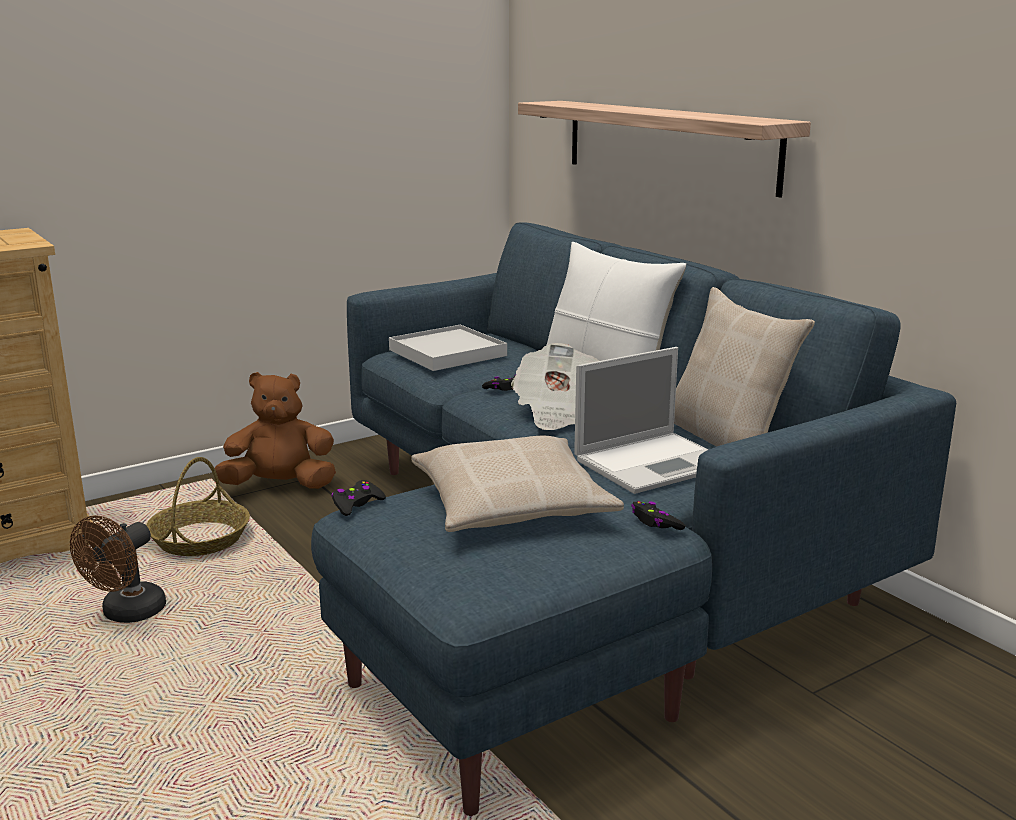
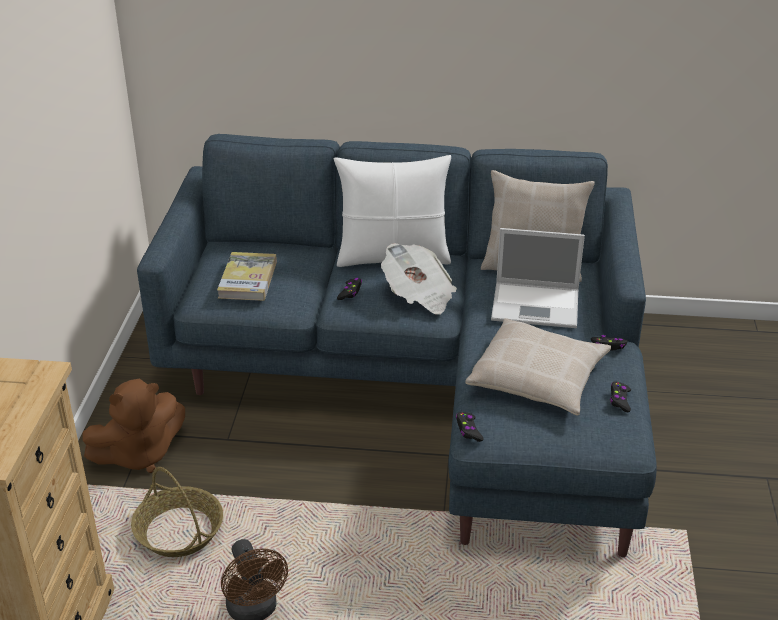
camera: 50 degrees left, 15 degrees up
brown plush toy [215,372,336,489] -> brown plush toy turned 150 degrees counterclockwise [83,379,185,473]
white tray [389,325,507,371] -> book [217,252,277,301]
shelf [518,101,811,198] -> none
laptop [574,347,709,494] -> laptop turned 90 degrees clockwise [491,228,585,328]
none -> black game controller [610,381,631,412]

